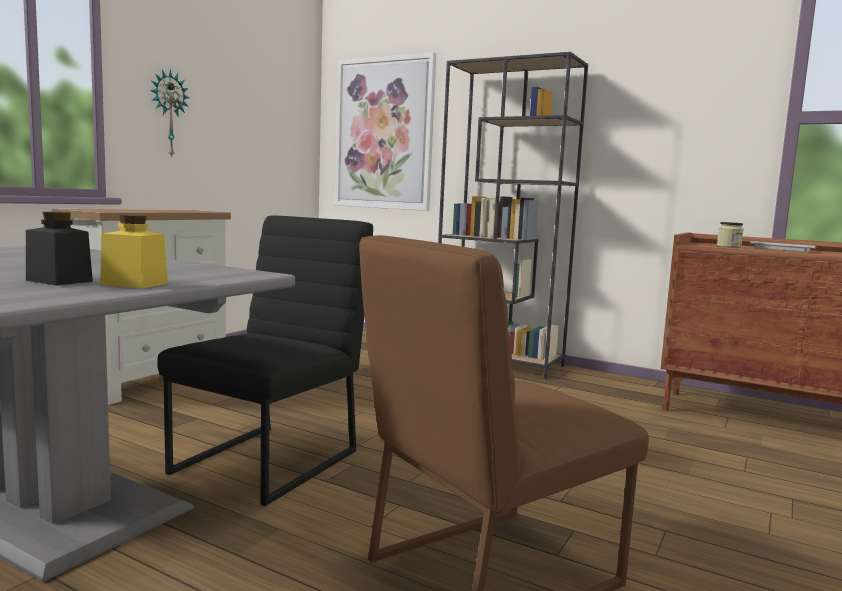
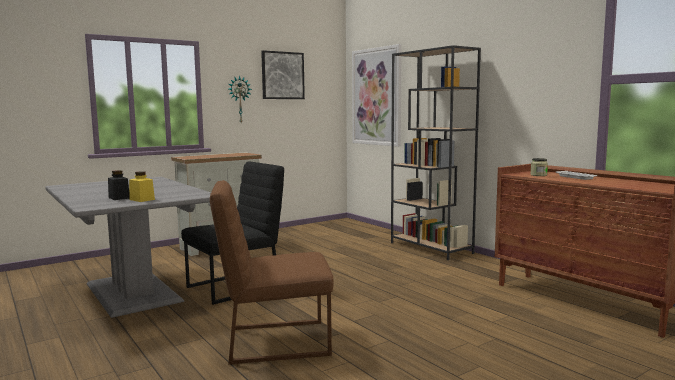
camera: 25 degrees right, 0 degrees up
none -> picture [261,50,305,99]

